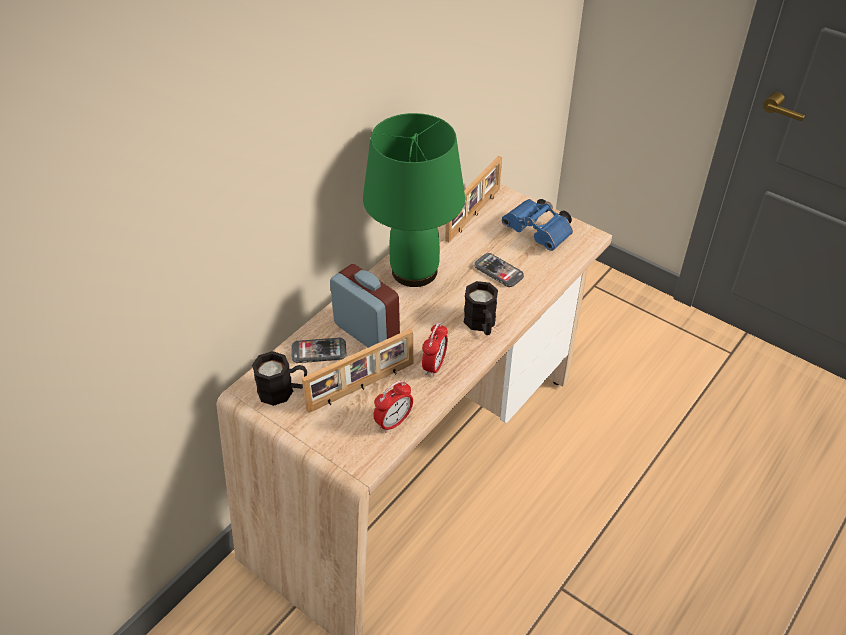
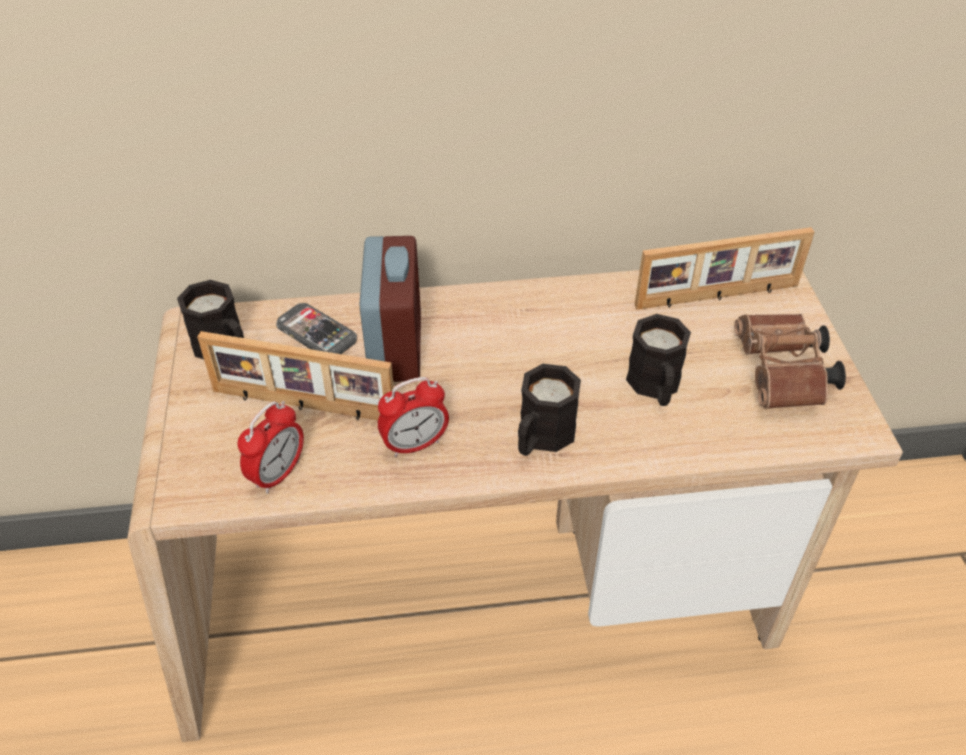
camera: 45 degrees right, 0 degrees up
green table lamp [363,113,465,287] -> none
alarm clock [373,381,413,433] -> alarm clock turned 60 degrees counterclockwise [237,401,304,494]
phone [474,253,524,287] -> black mug [626,314,691,406]
blue binoculars [502,199,573,251] -> brown binoculars [734,314,846,409]

